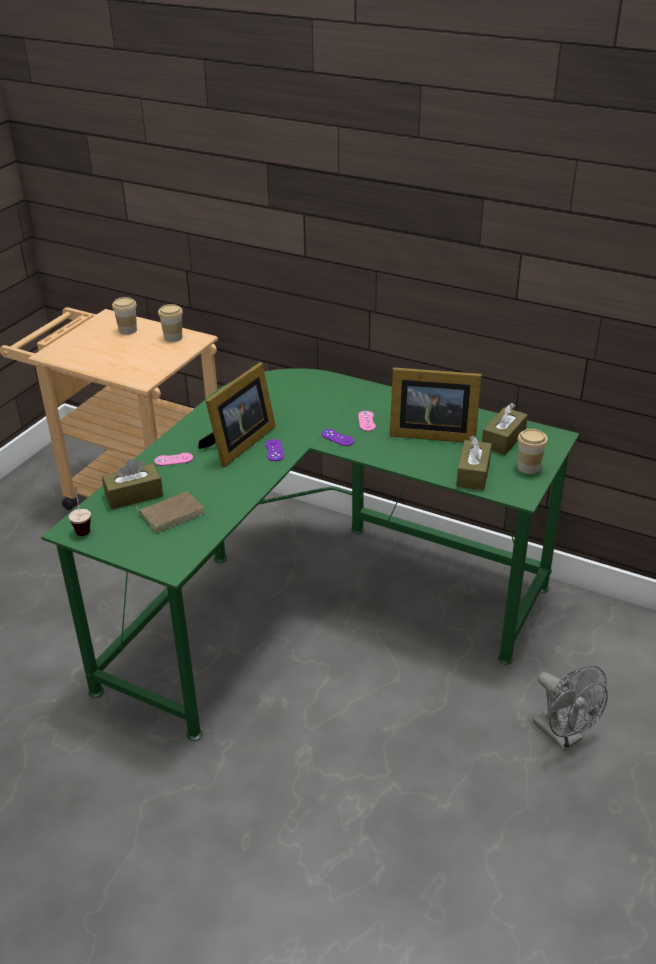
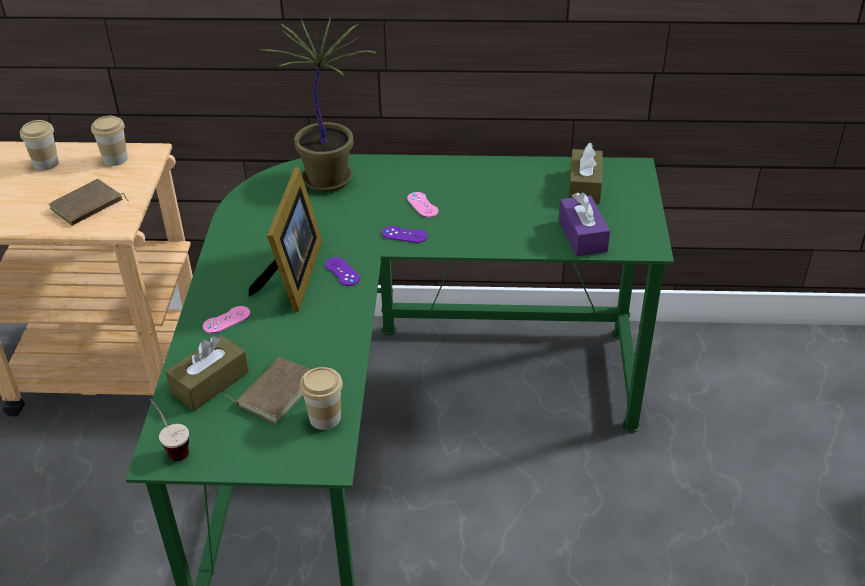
camera: 25 degrees left, 5 degrees up
picture frame [390,367,482,442] -> none
brown tissue box [456,436,492,490] -> purple tissue box [559,193,610,256]
cup [517,429,548,474] -> cup moved to [300,367,343,430]
grey fan [533,666,608,751] -> none
none -> brown book [48,179,129,226]
none -> potted plant [260,17,377,192]

